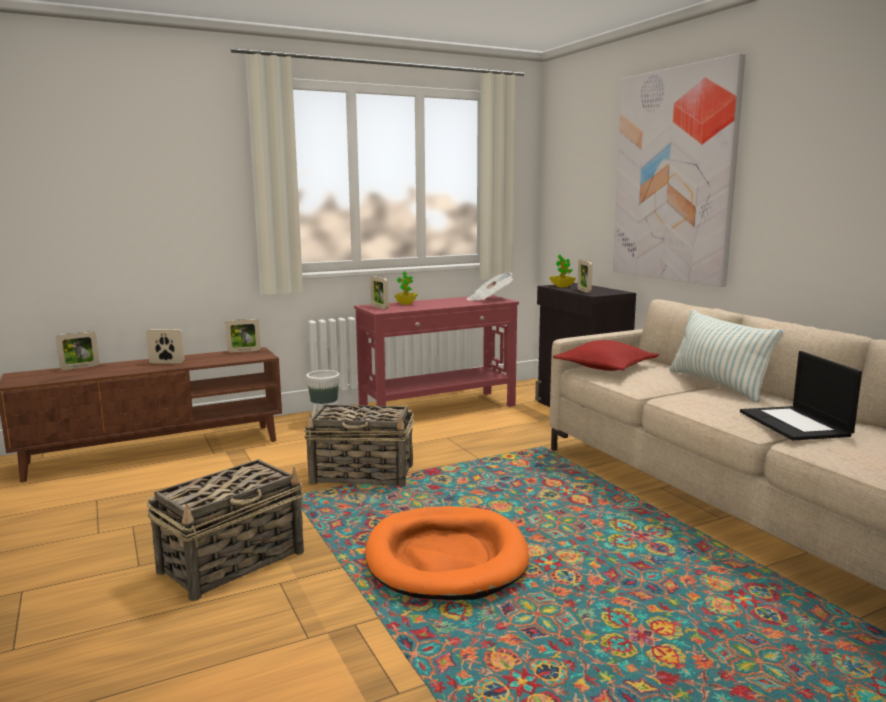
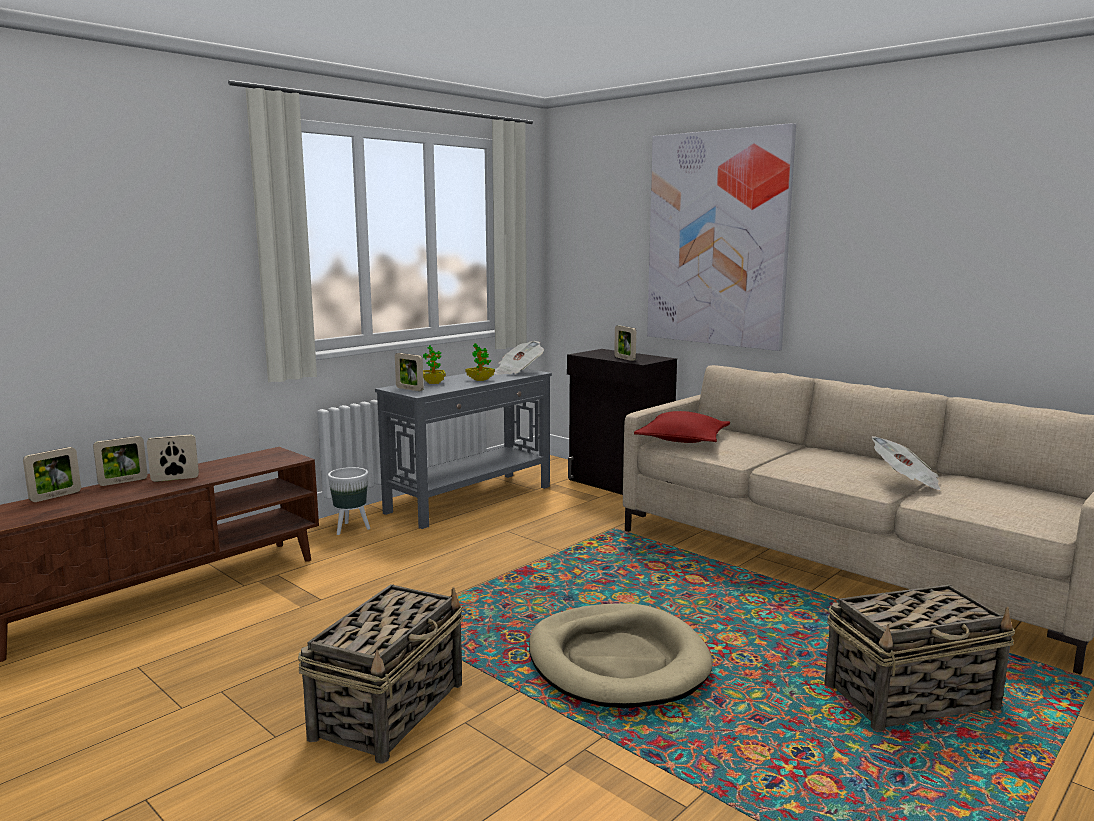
camera: 20 degrees left, 0 degrees up
picture frame [226,319,261,353] -> picture frame moved to [93,436,148,486]
basket [304,405,414,487] -> basket moved to [824,584,1015,732]
red console table [354,295,519,407] -> grey console table [375,368,552,529]
orange dog bed [365,506,529,600] -> beige dog bed [529,603,713,708]
potted plant [550,255,576,287] -> potted plant moved to [465,343,495,381]
pillow [670,310,784,402] -> none
laptop [740,351,862,441] -> newspaper [871,436,941,491]

